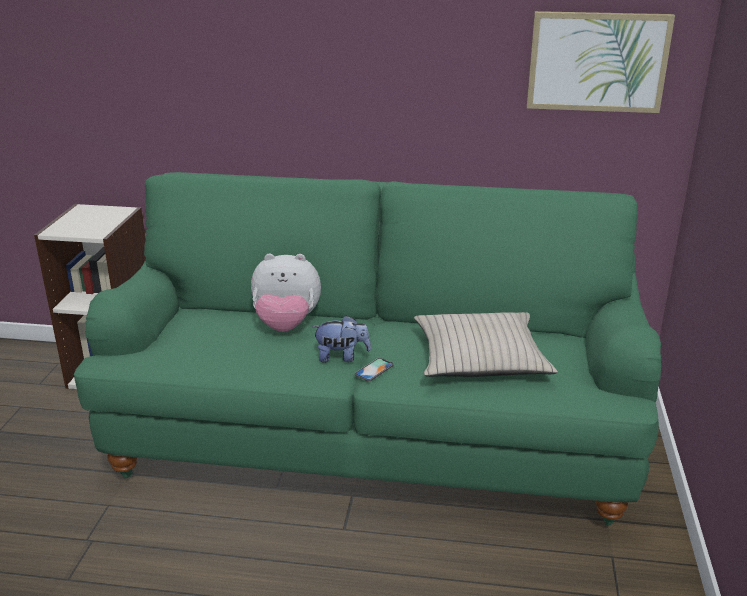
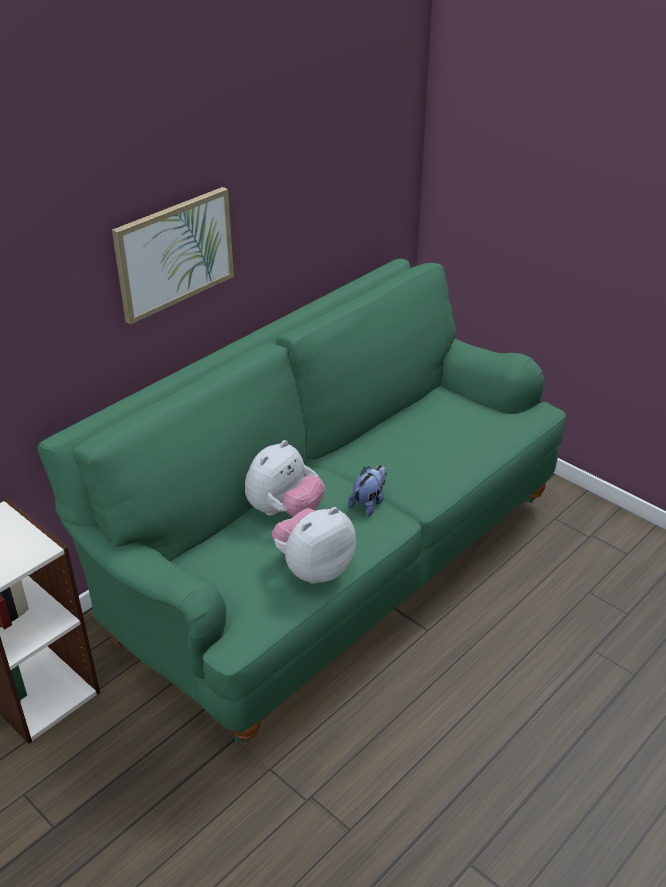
camera: 55 degrees left, 10 degrees up
phone [355,358,394,381] -> none
beige pillow [414,312,558,377] -> none
picture [527,11,675,113] -> picture moved to [112,187,234,325]
none -> plush toy [272,507,356,584]

